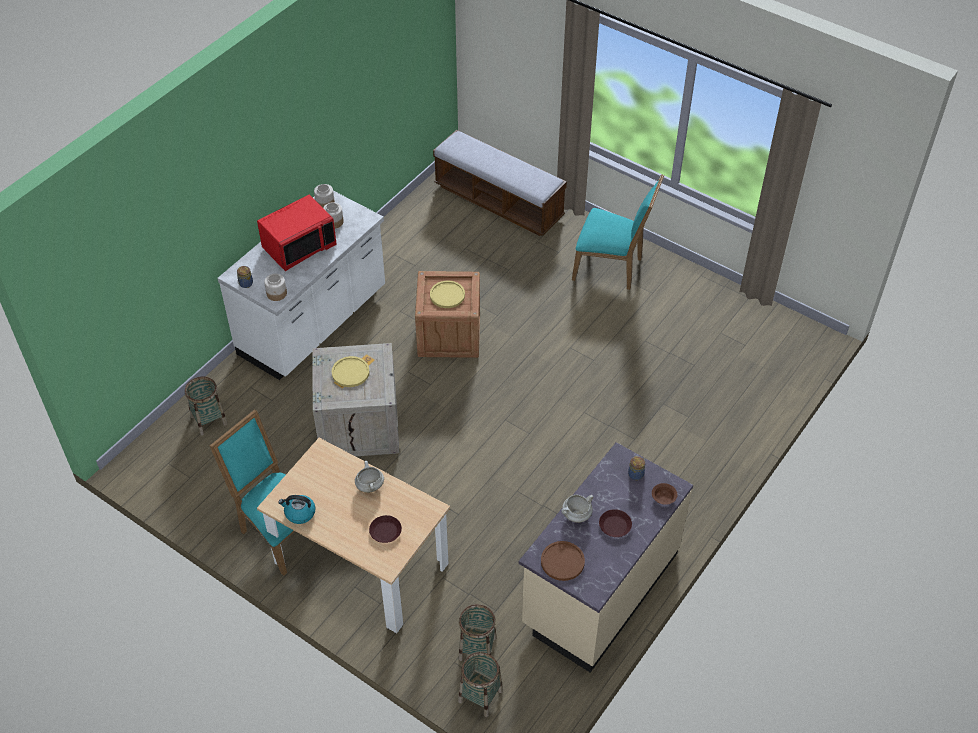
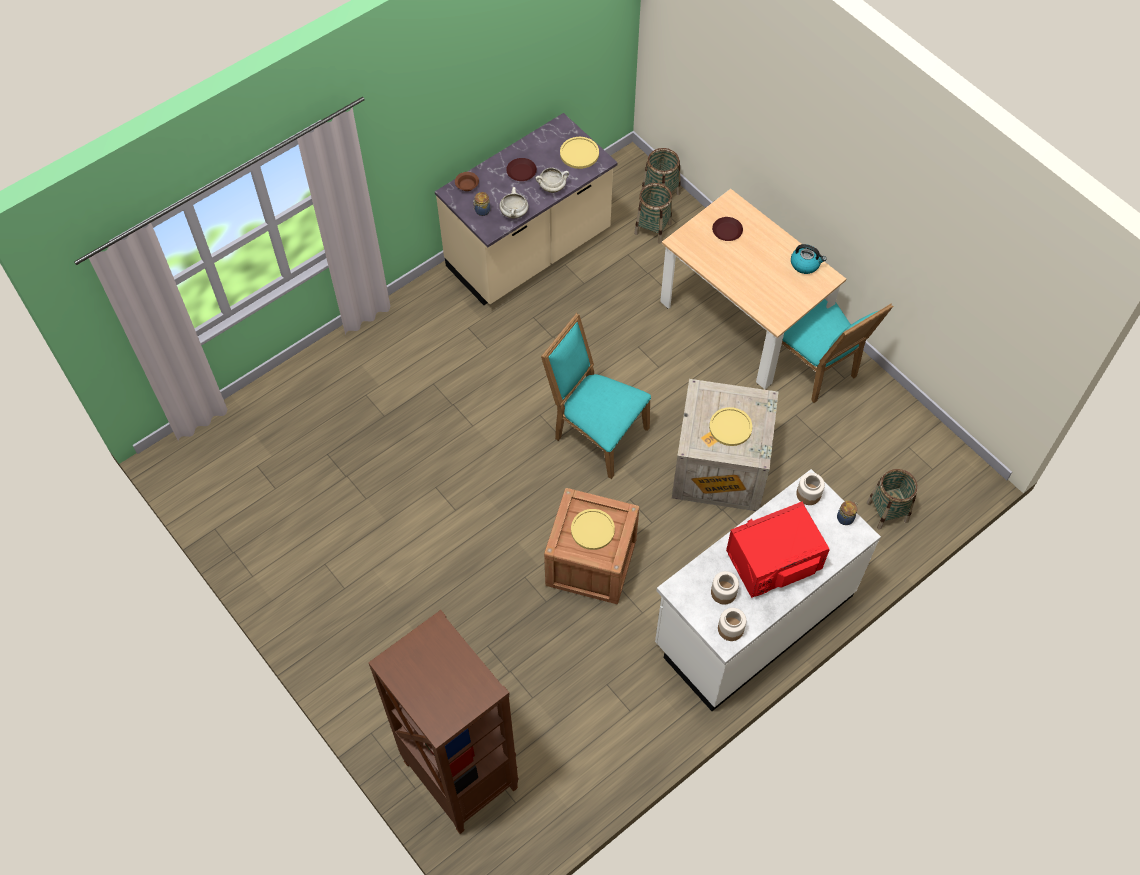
camera: 165 degrees left, 10 degrees up
white cooking pot [355,461,384,493] -> white cooking pot moved to [499,187,528,218]
bench [433,130,567,236] -> brown bookcase [368,610,519,834]
brown plate [541,541,585,581] -> yellow plate [560,137,599,169]
turquoise chair [572,174,664,290] -> turquoise chair moved to [541,313,651,479]

